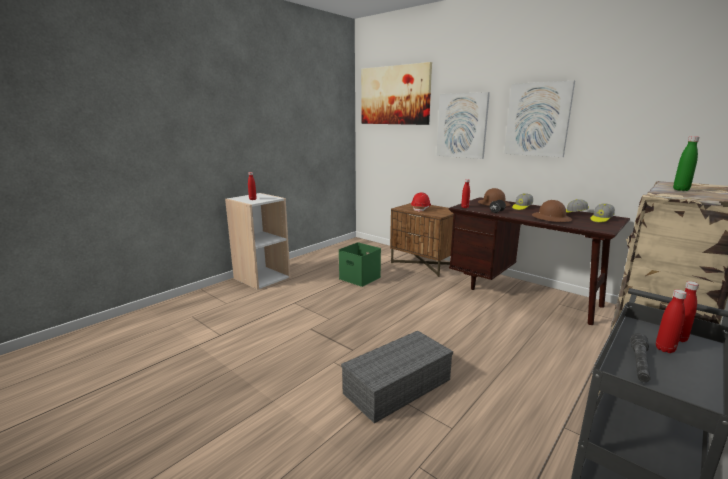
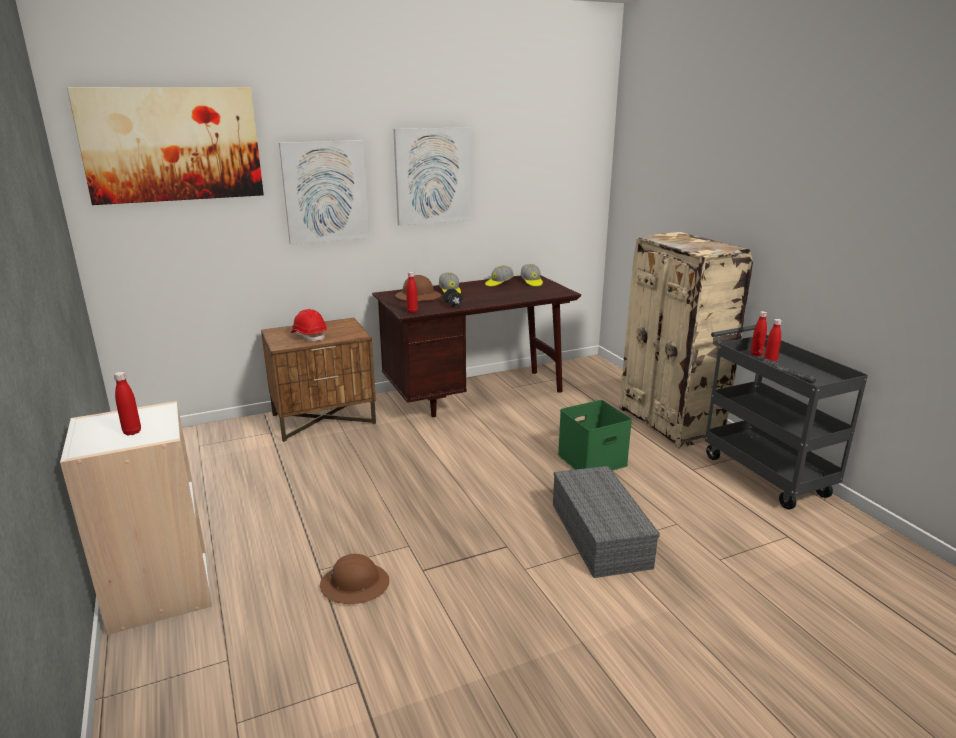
camera: 65 degrees left, 5 degrees up
green storage box [339,242,381,287] -> green storage box moved to [558,400,632,471]
brown hard hat [532,200,572,222] -> brown hard hat moved to [320,554,389,604]
green bottle [673,136,699,191] -> none

